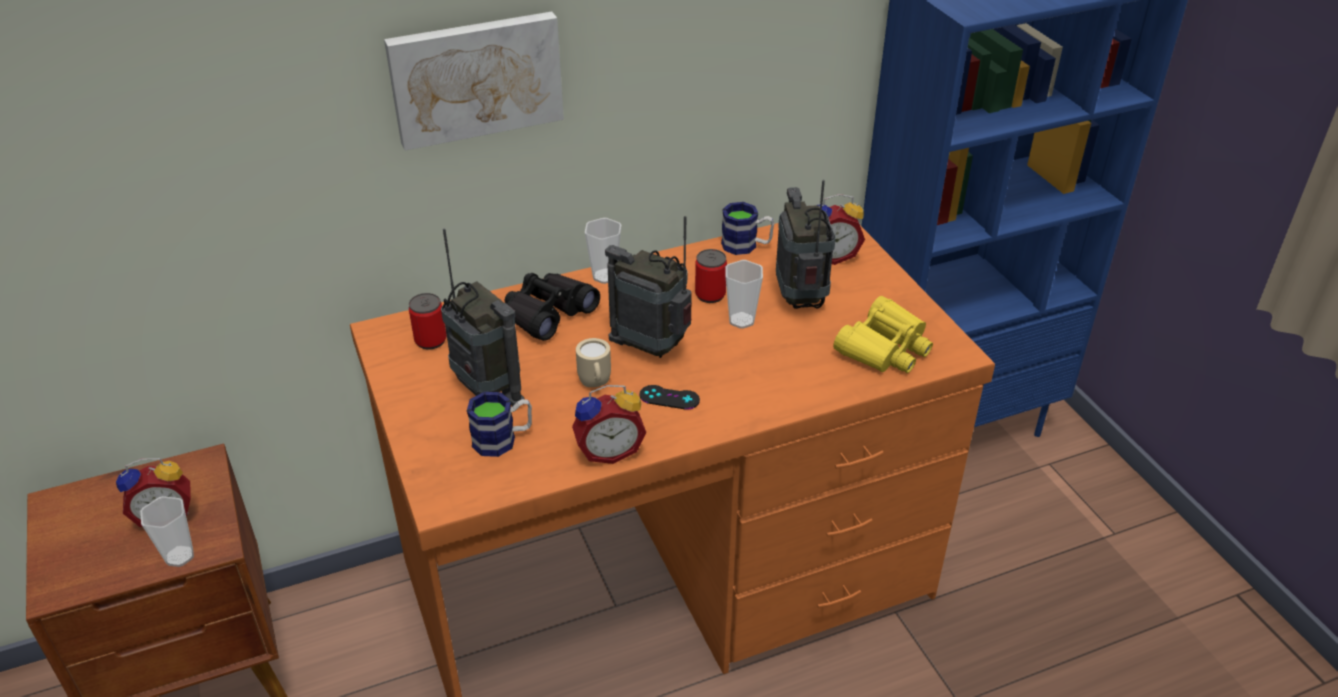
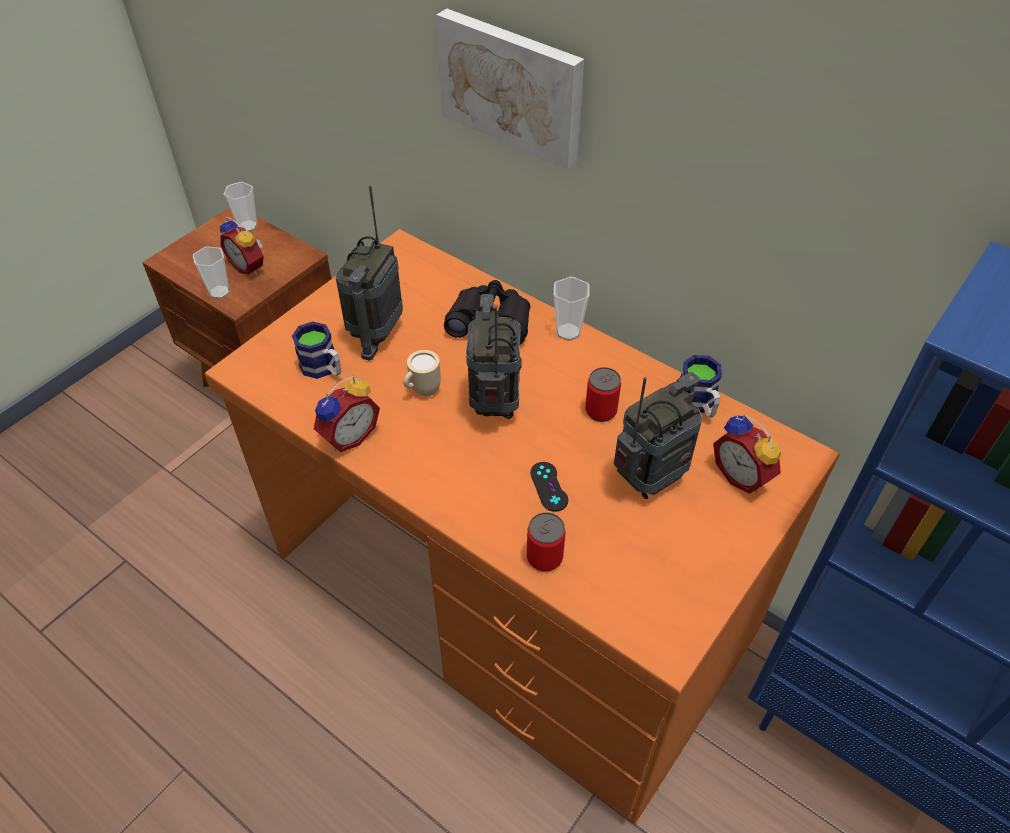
camera: 60 degrees right, 10 degrees up
can [409,293,447,350] -> can moved to [527,512,565,572]
alarm clock [572,385,646,464] -> alarm clock turned 90 degrees counterclockwise [314,376,380,452]
black game controller [639,385,700,410] -> black game controller moved to [530,462,568,512]
cup [725,260,763,329] -> cup moved to [224,182,257,232]
yellow binoculars [833,296,933,373] -> none

